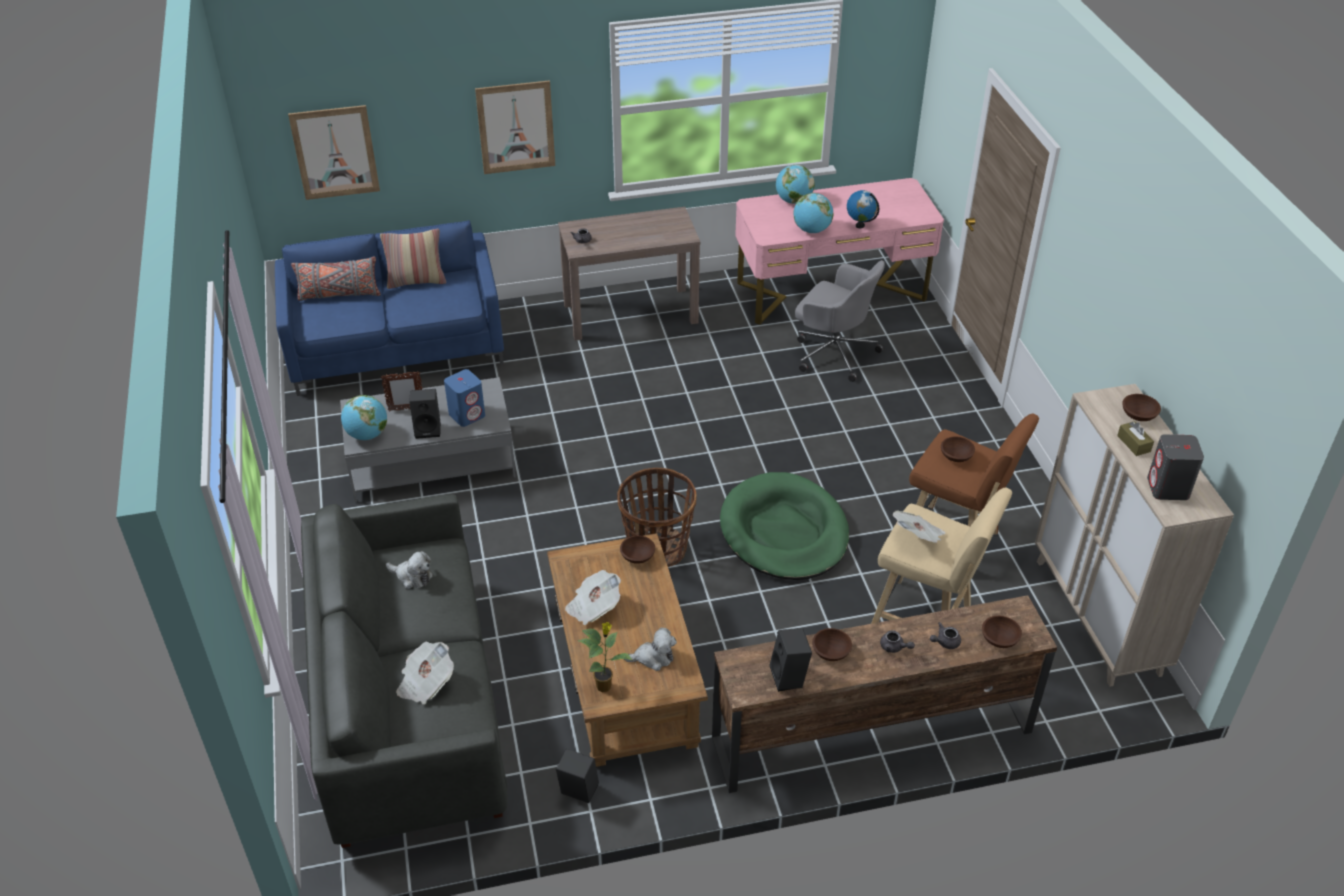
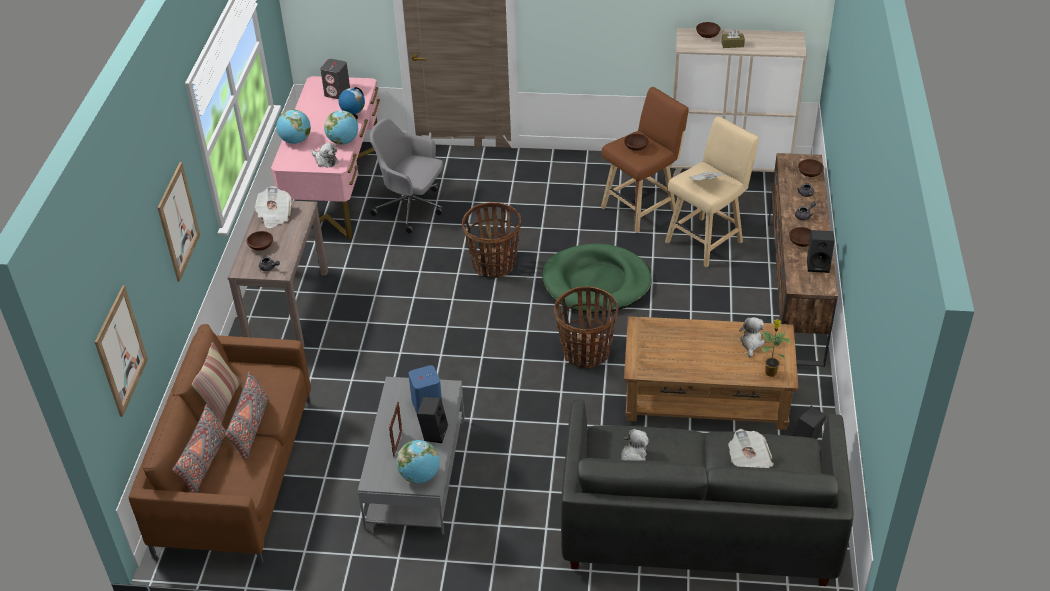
camera: 70 degrees left, 0 degrees up
blue sofa [275,220,504,396] -> brown sofa [128,324,311,564]
newspaper [565,570,621,625] -> newspaper moved to [254,186,292,228]
brown bowl [620,535,655,564] -> brown bowl moved to [246,231,273,251]
grey office chair [795,260,885,382] -> grey office chair turned 120 degrees counterclockwise [370,119,443,233]
grey speaker [1147,434,1204,500] -> grey speaker moved to [320,59,350,99]
none -> grey pillow [225,372,269,460]
none -> plush toy [311,143,338,168]
none -> basket [462,202,521,278]

